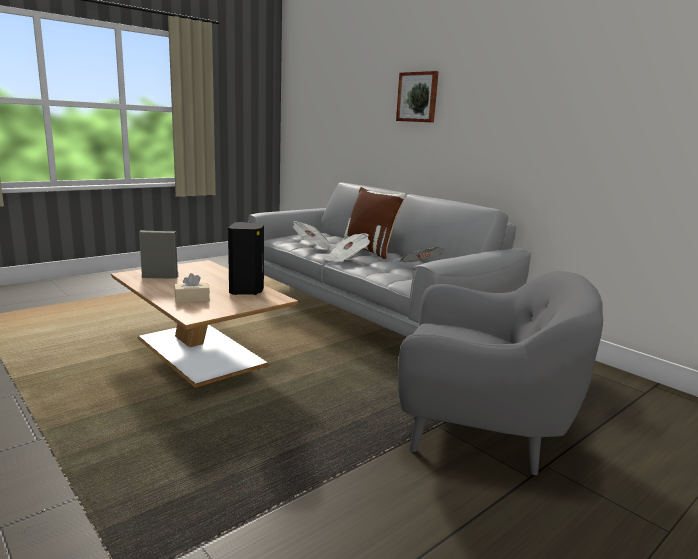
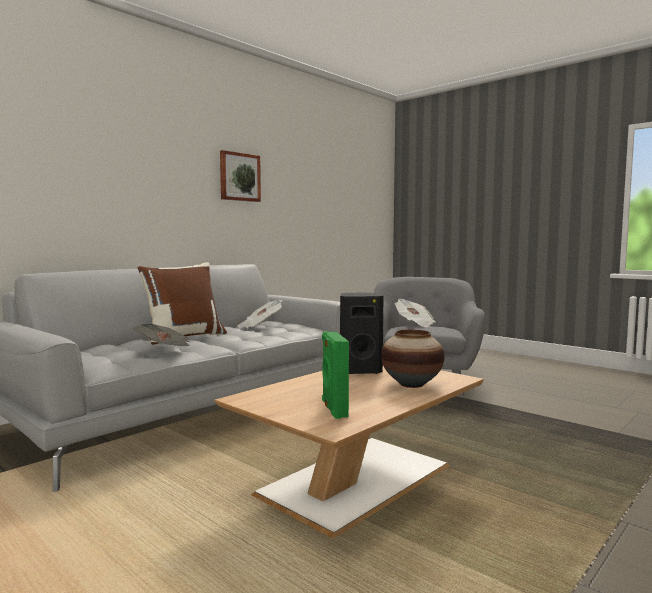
camera: 95 degrees left, 10 degrees down
grey speaker [139,230,178,279] -> green speaker [322,331,349,419]
beige tissue box [174,273,210,303] -> vase [381,329,445,388]
newspaper [324,233,370,262] -> newspaper moved to [395,299,436,327]
picture [396,71,439,123] -> picture moved to [220,150,261,202]

